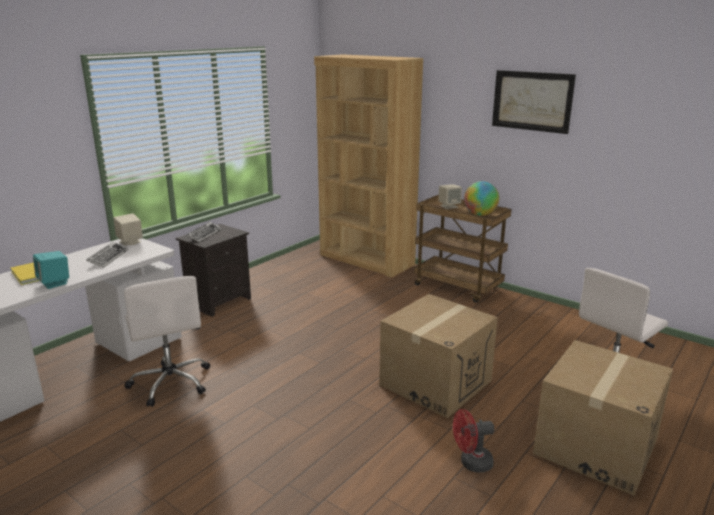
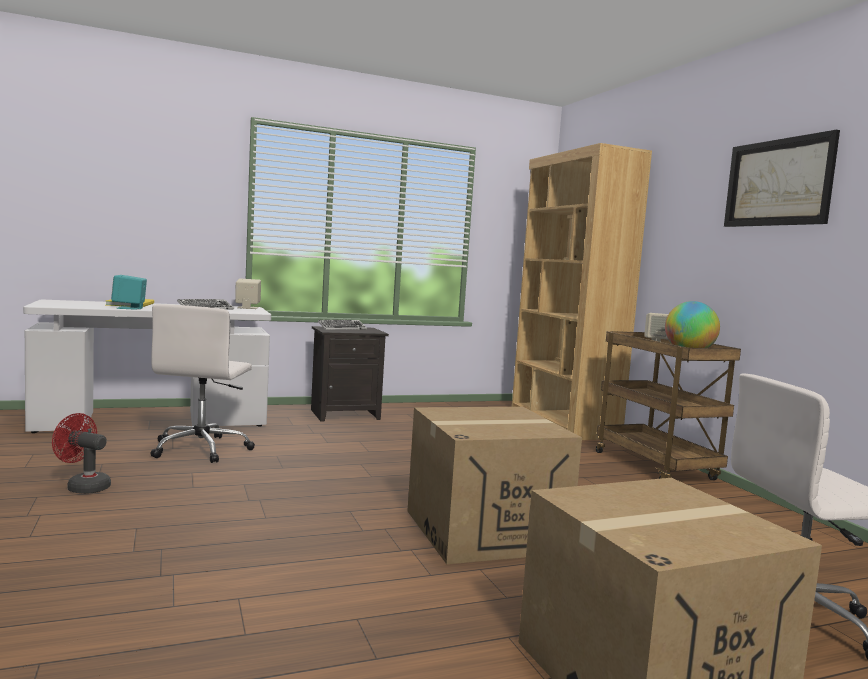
camera: 30 degrees right, 15 degrees down
red fan [453,409,495,473] -> red fan moved to [52,413,111,494]

